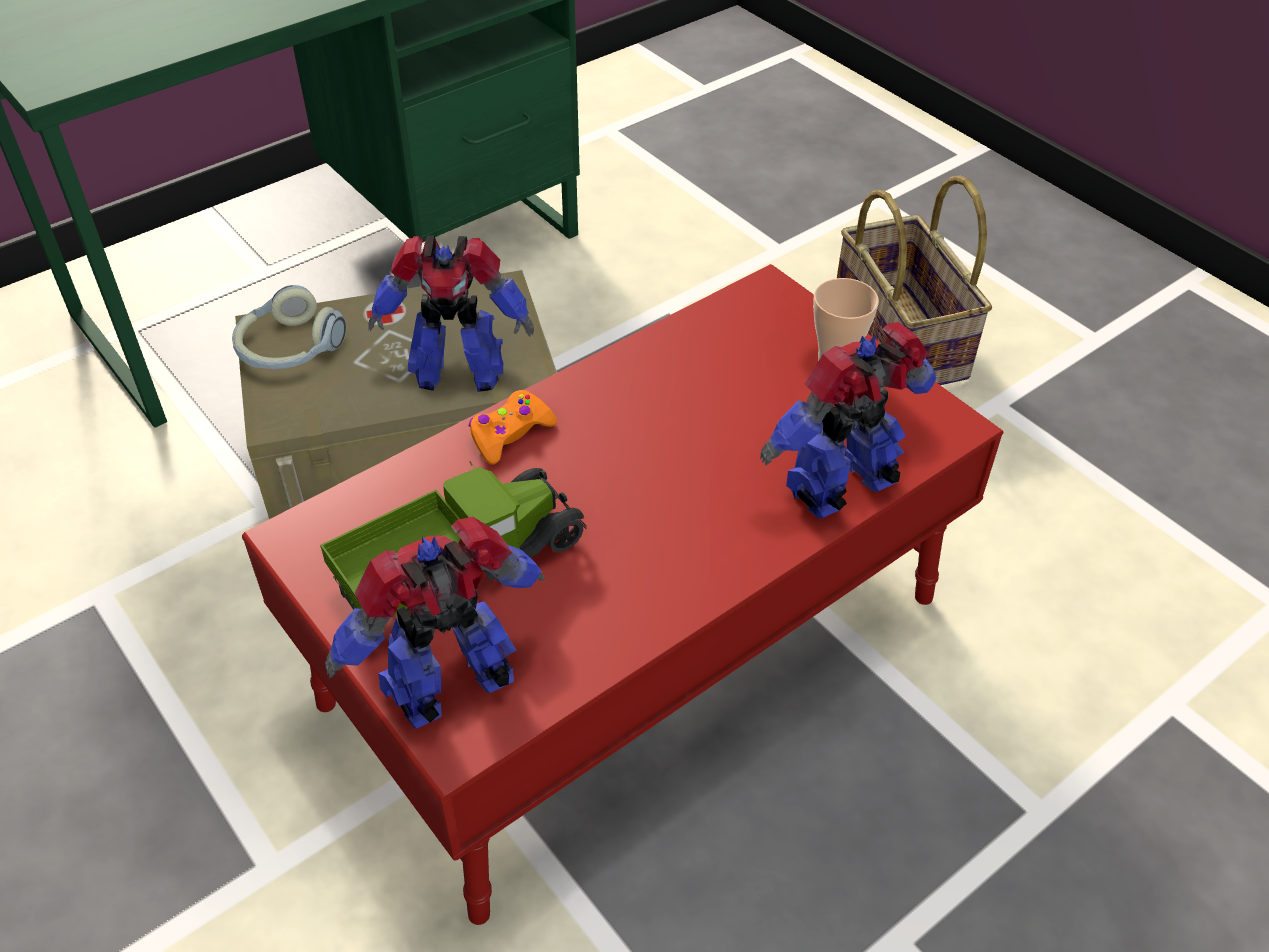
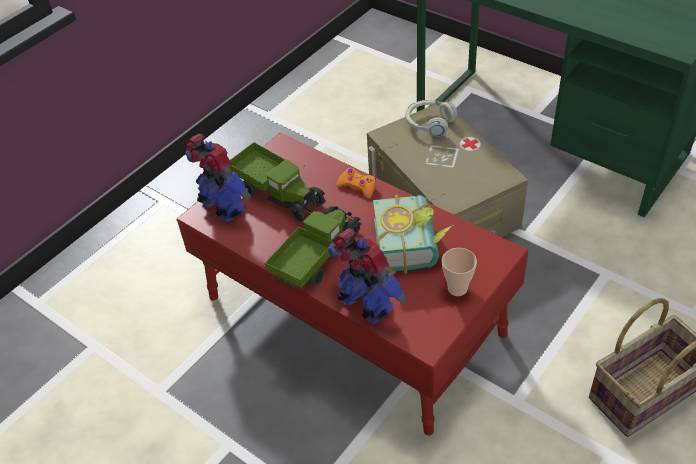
camera: 80 degrees right, 0 degrees up
toy robot [368,235,534,392] -> none
none -> toy truck [265,206,361,289]
none -> book [373,194,453,275]

